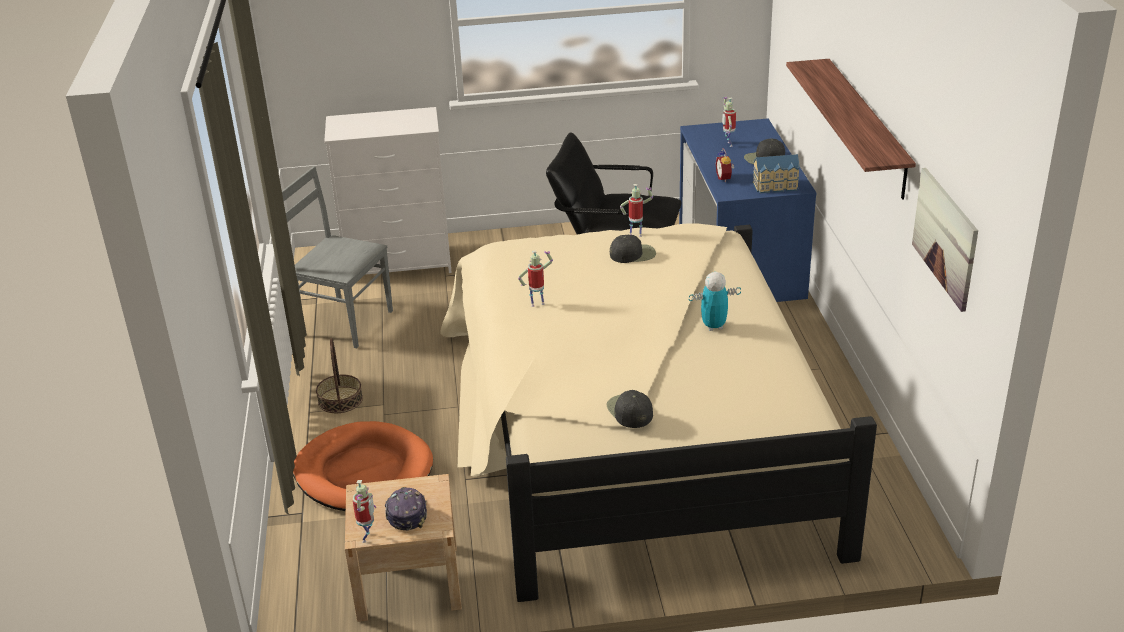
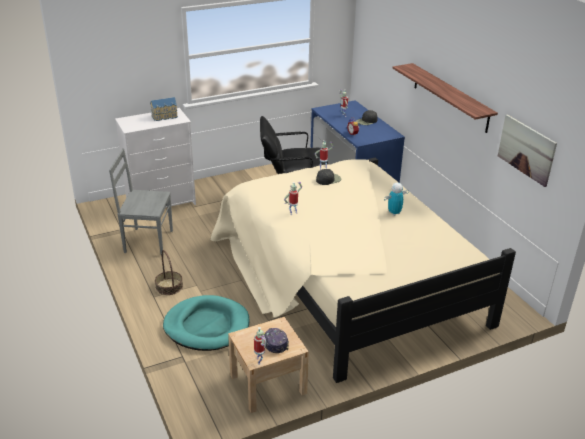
camera: 20 degrees left, 0 degrees up
orange dog bed [293,421,433,511] -> turquoise dog bed [163,295,249,351]
black cap [607,390,653,428] -> none
toy house [752,154,800,193] -> toy house moved to [150,97,178,121]

